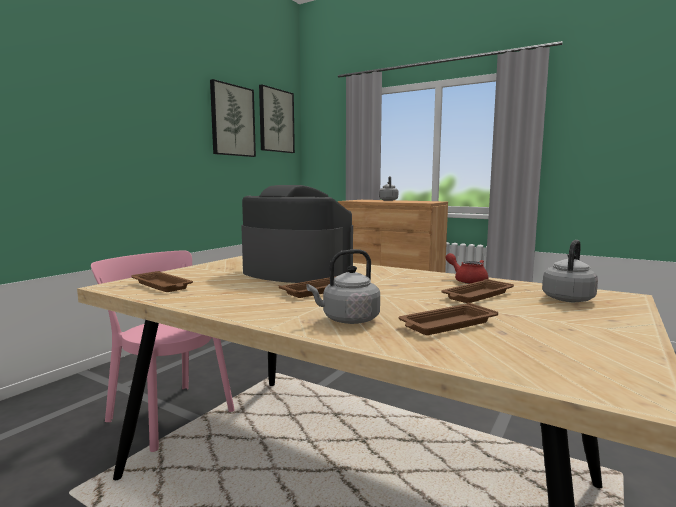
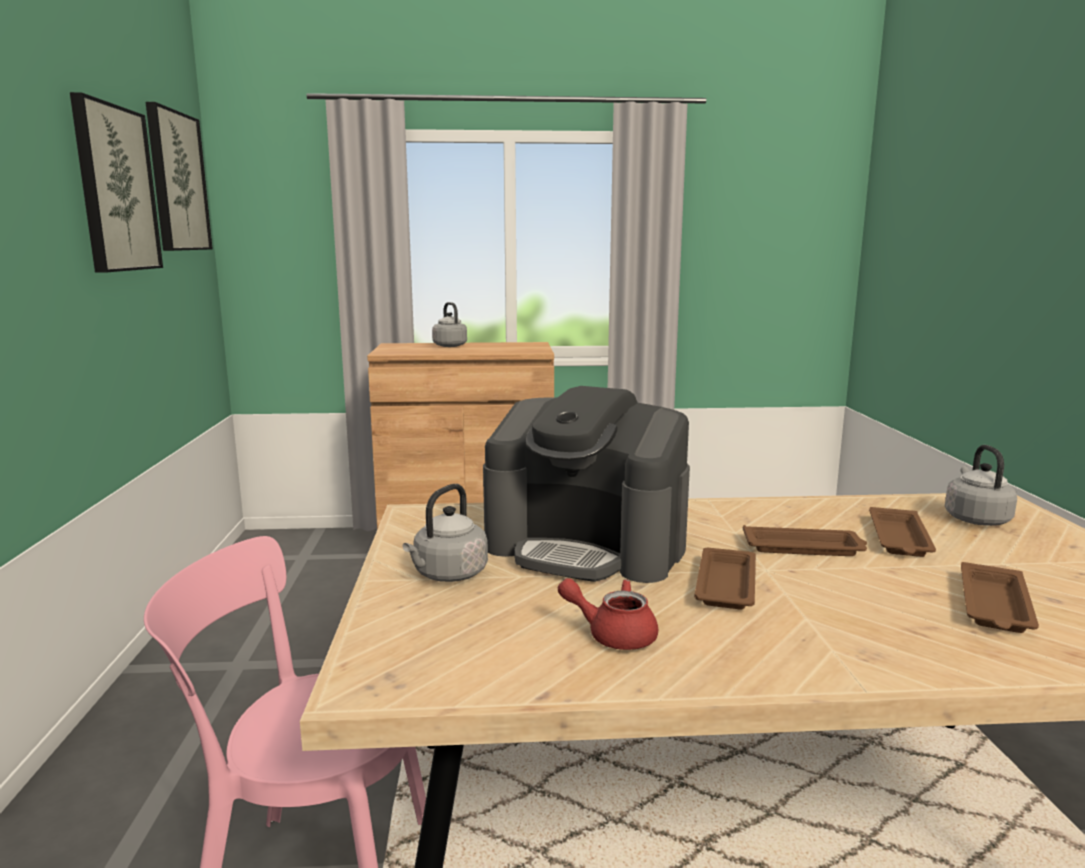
camera: 35 degrees left, 5 degrees up
brown tray [131,271,193,292] -> brown tray moved to [743,525,867,556]
coffee machine [241,185,353,283] -> coffee machine turned 150 degrees counterclockwise [483,386,690,583]
grey kettle [306,249,380,324] -> grey kettle moved to [402,484,488,582]
red teapot [445,253,489,284] -> red teapot moved to [558,578,658,650]

